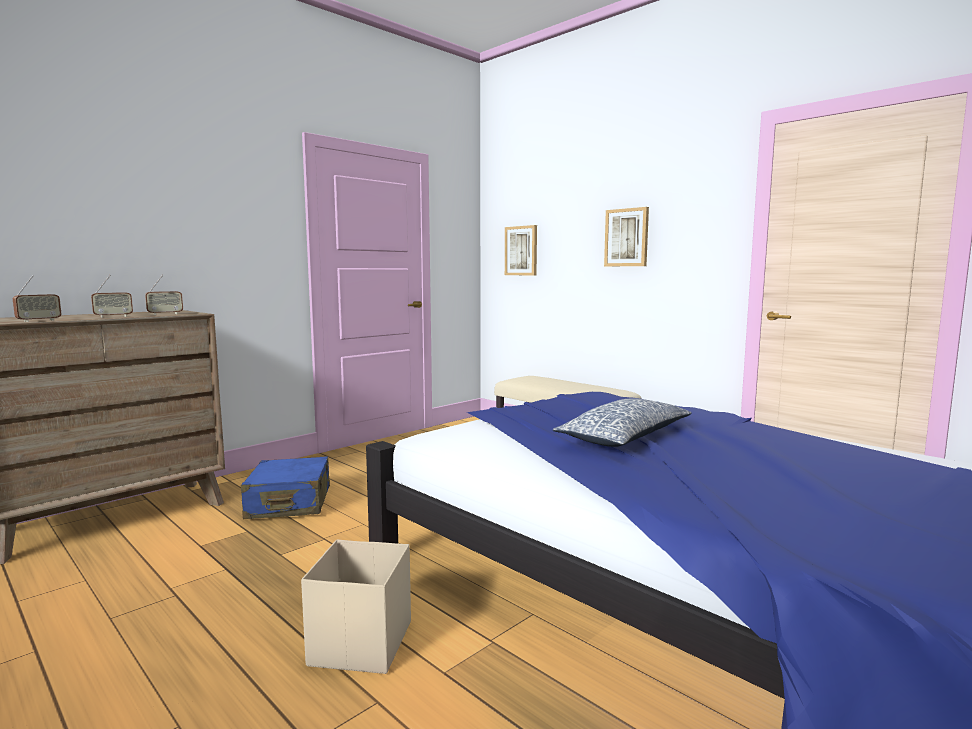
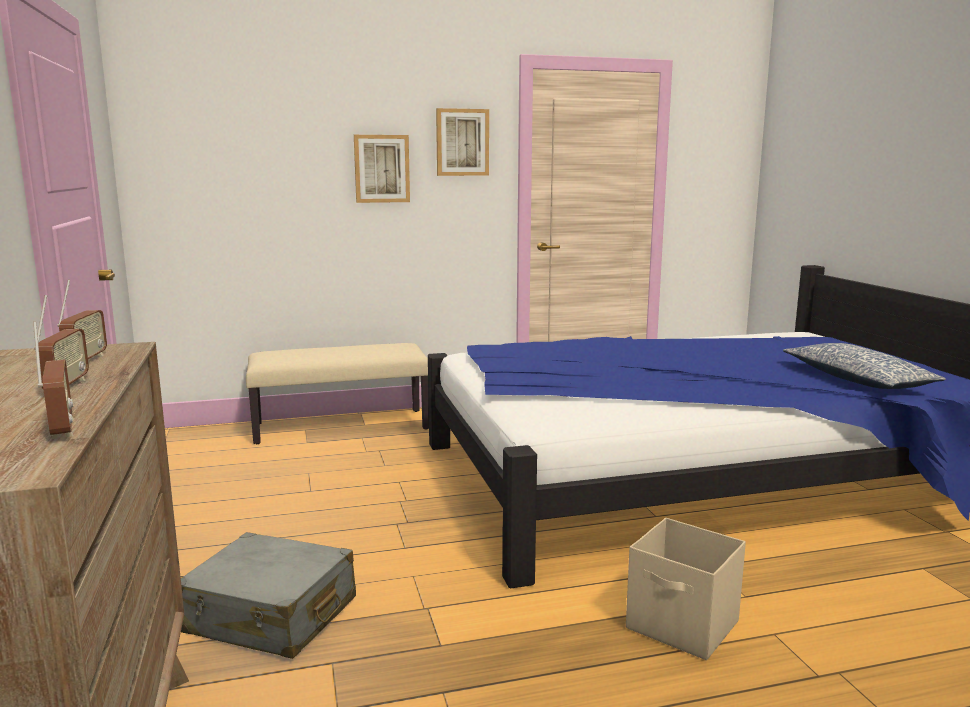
camera: 60 degrees left, 5 degrees up
blue suitcase [241,456,330,519] -> grey suitcase [181,532,356,659]
picture [505,225,537,275] -> picture moved to [436,108,489,176]
pillow [553,399,692,447] -> pillow moved to [783,343,946,389]

